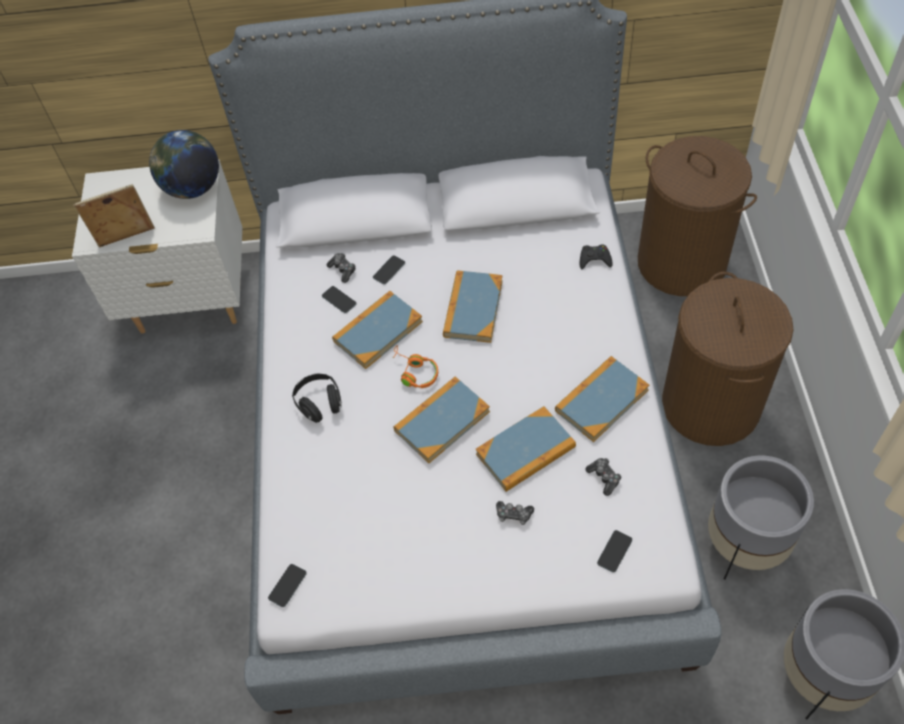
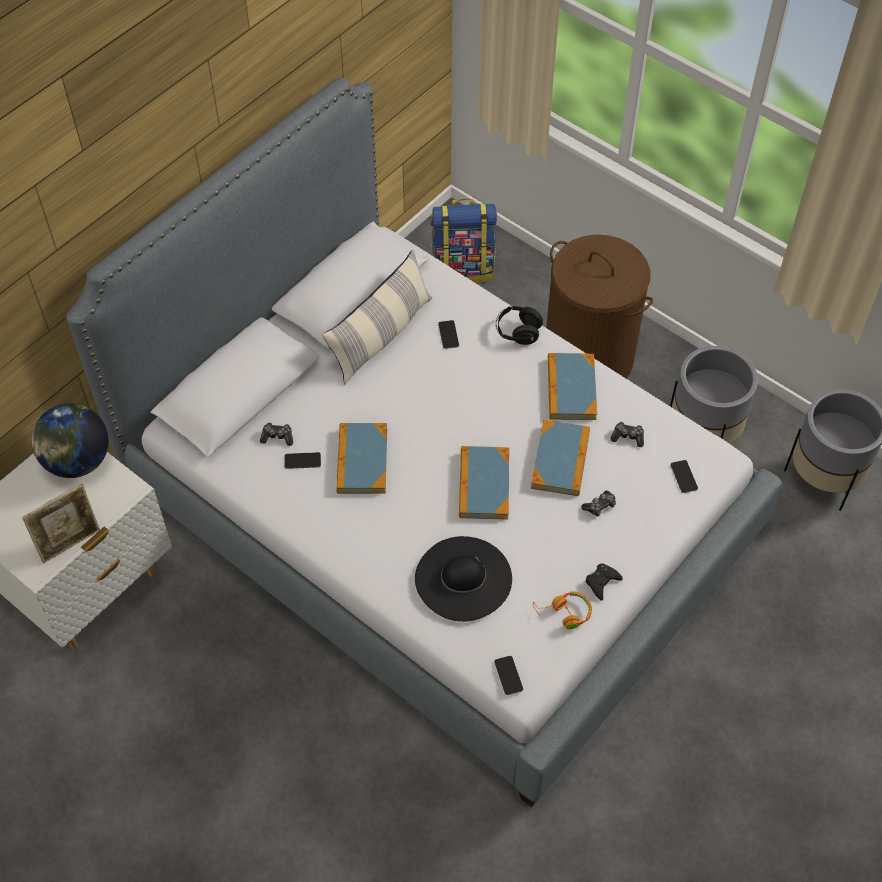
camera: 50 degrees left, 0 degrees up
picture frame [73,184,155,248] -> picture frame turned 150 degrees counterclockwise [22,484,100,564]
black headphones [292,374,342,423] -> black headphones moved to [496,306,543,345]
phone [373,256,405,285] -> phone moved to [438,320,459,349]
orange headphones [392,345,438,388] -> orange headphones moved to [533,591,592,629]
book [443,270,503,343] -> none
black game controller [580,244,613,269] -> black game controller moved to [585,564,623,601]
brown laundry basket [638,136,757,296] -> backpack [431,199,497,283]
none -> pillow [322,249,432,385]
none -> black hat [415,536,512,622]

